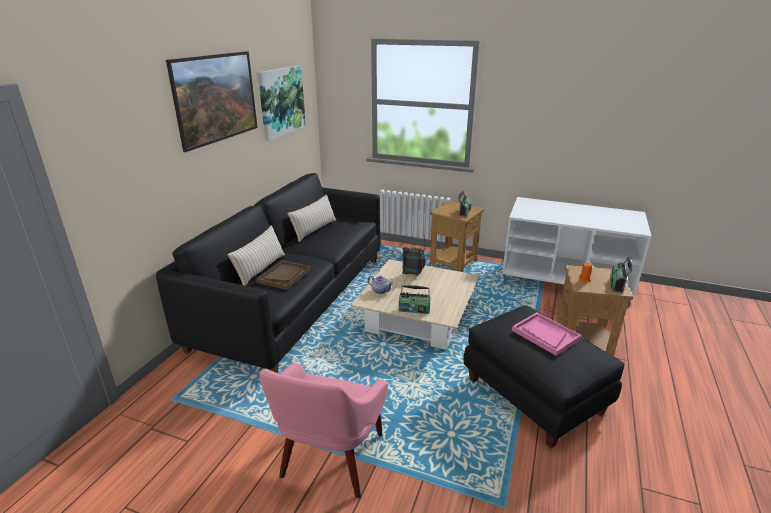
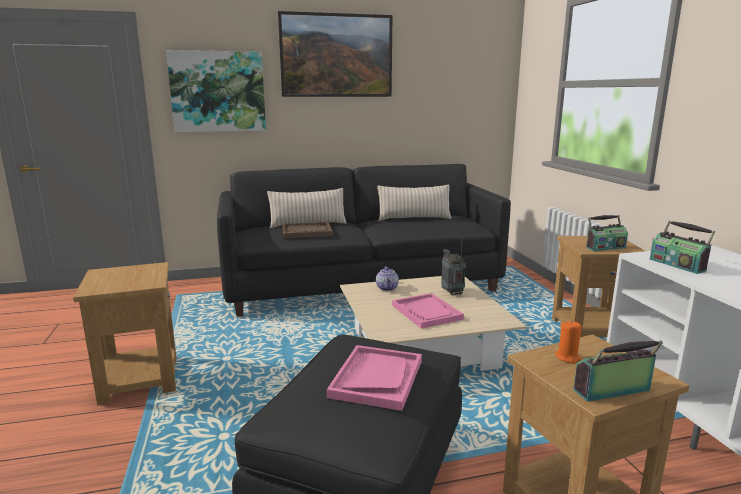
camera: 55 degrees right, 10 degrees down
picture [258,65,306,141] -> picture moved to [166,50,266,132]
pink armchair [259,363,388,498] -> brown side table [73,262,177,406]
radio [399,285,431,314] -> radio moved to [650,221,715,274]
none -> pink tray [392,293,464,329]

